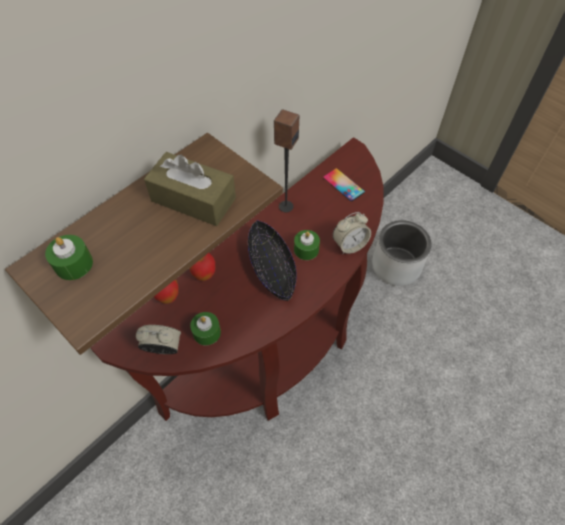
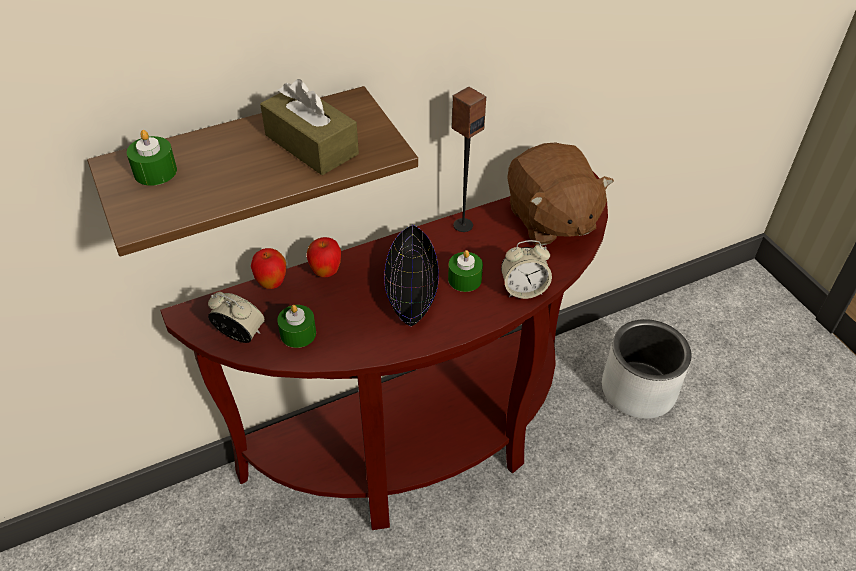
camera: 20 degrees right, 10 degrees down
phone [323,168,365,201] -> brown plush toy [507,142,614,246]

